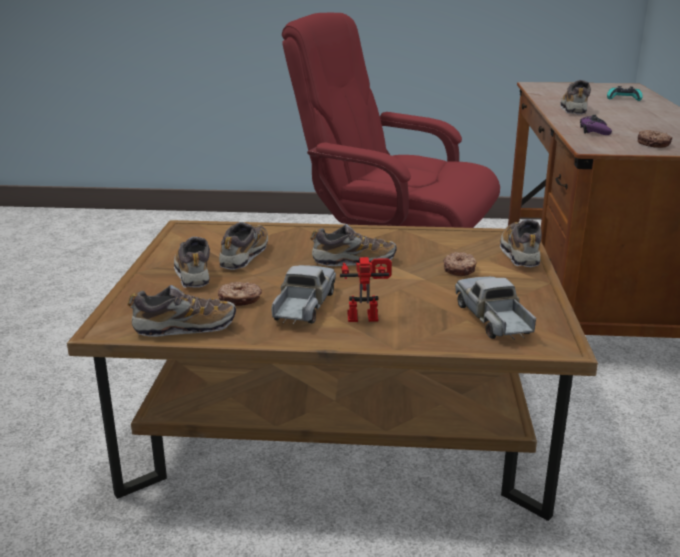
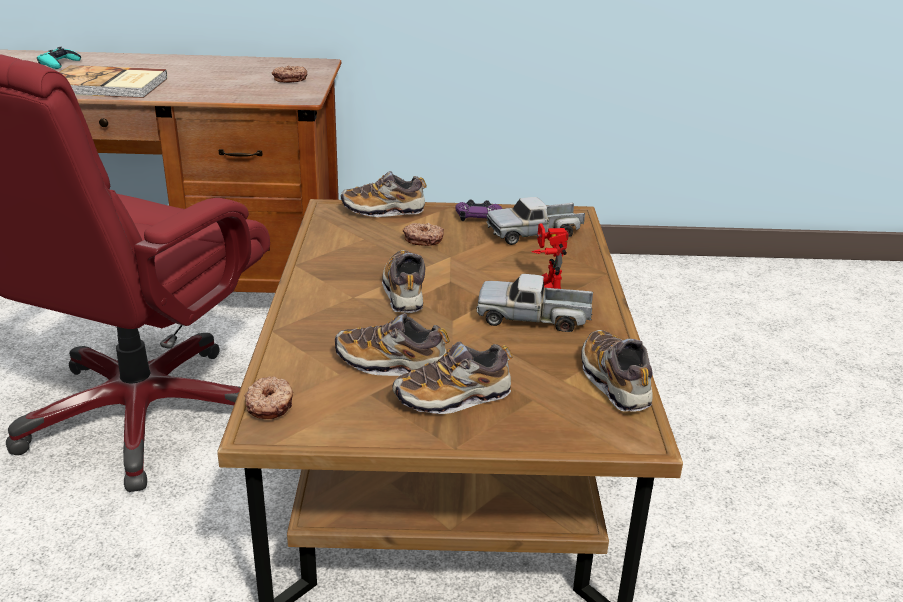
camera: 95 degrees left, 5 degrees up
donut [218,282,262,306] -> donut moved to [245,376,293,419]
shoe [560,80,591,115] -> book [59,65,167,98]
purple game controller [580,115,612,135] -> purple game controller moved to [455,199,502,221]

